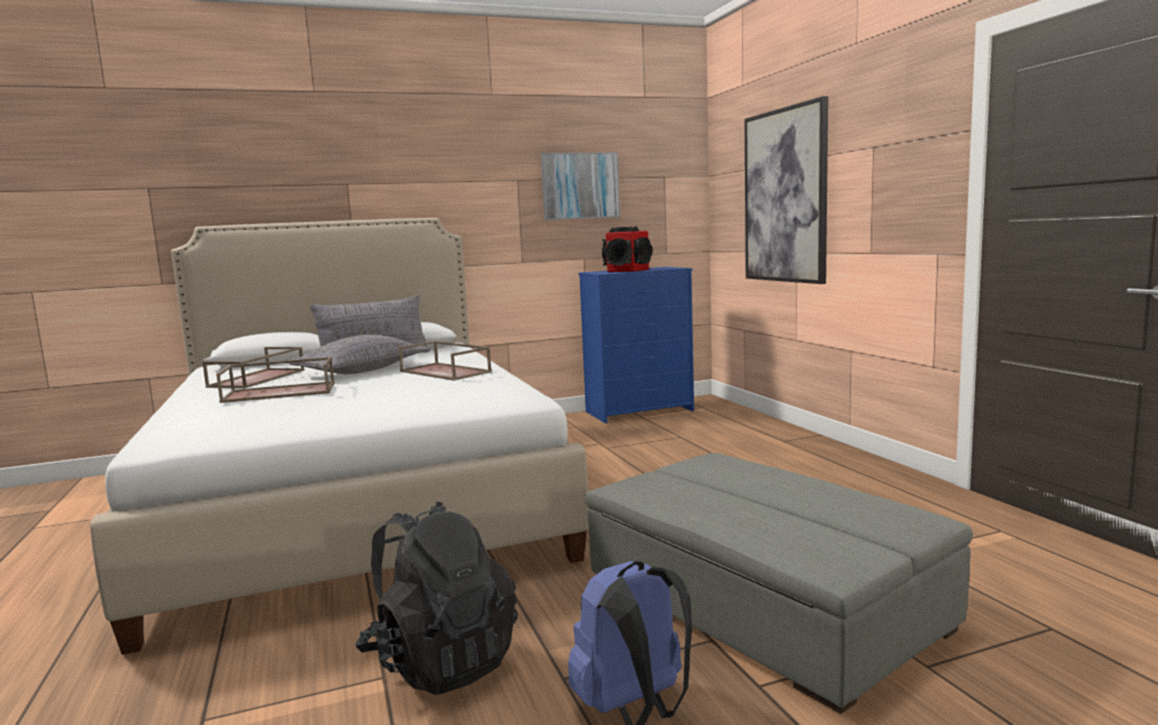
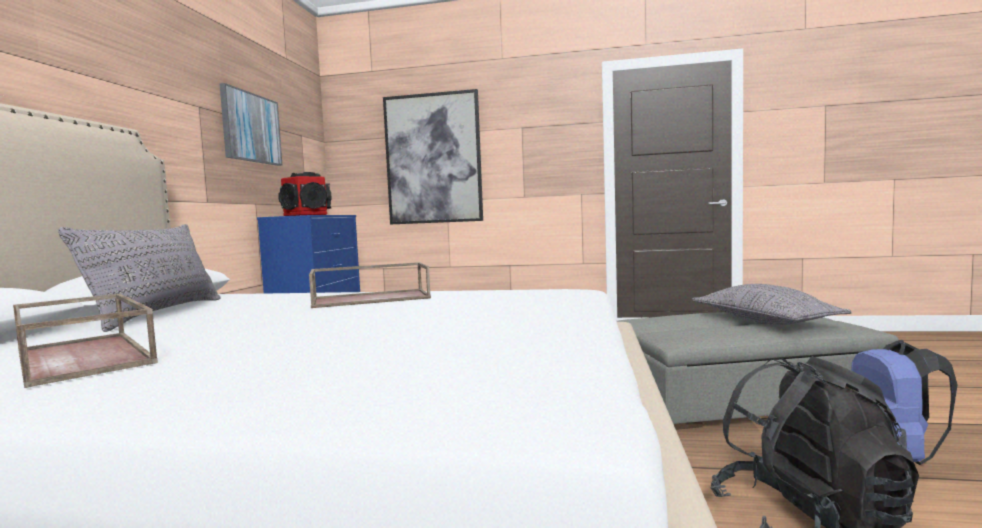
camera: 60 degrees left, 5 degrees down
brown tray [216,357,335,403] -> none
grey pillow [289,335,431,374] -> grey pillow moved to [692,284,852,325]

